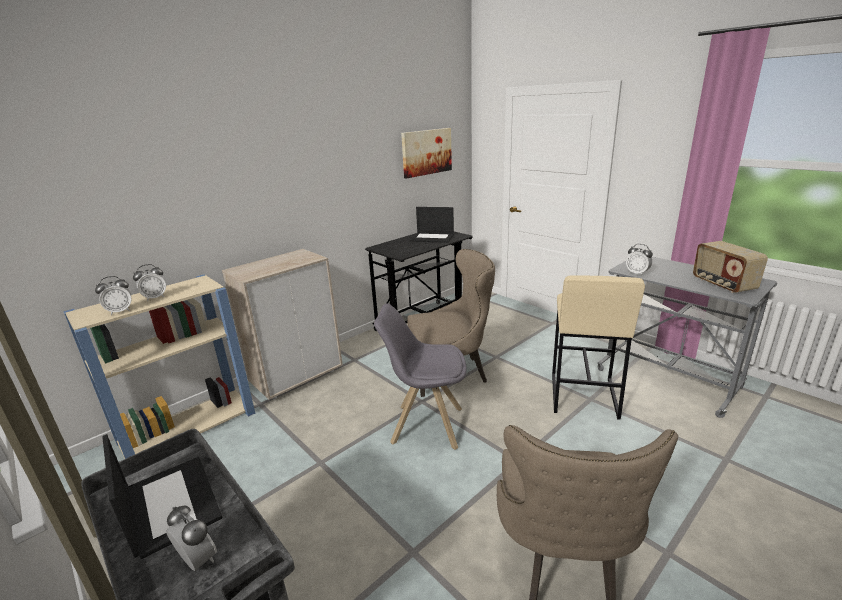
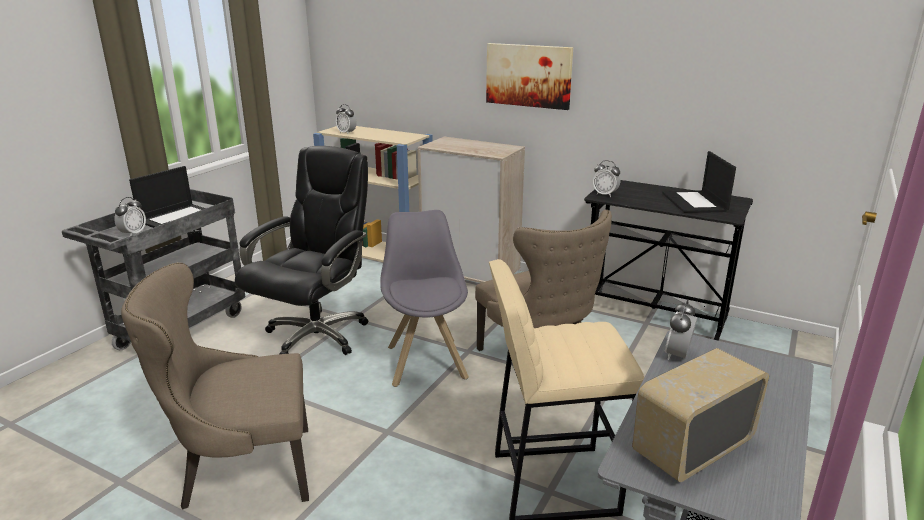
camera: 70 degrees right, 0 degrees up
alarm clock [133,264,166,301] -> alarm clock moved to [593,160,620,197]
picture [401,128,452,178] -> picture moved to [486,43,573,110]
none -> black office chair [235,146,368,355]

